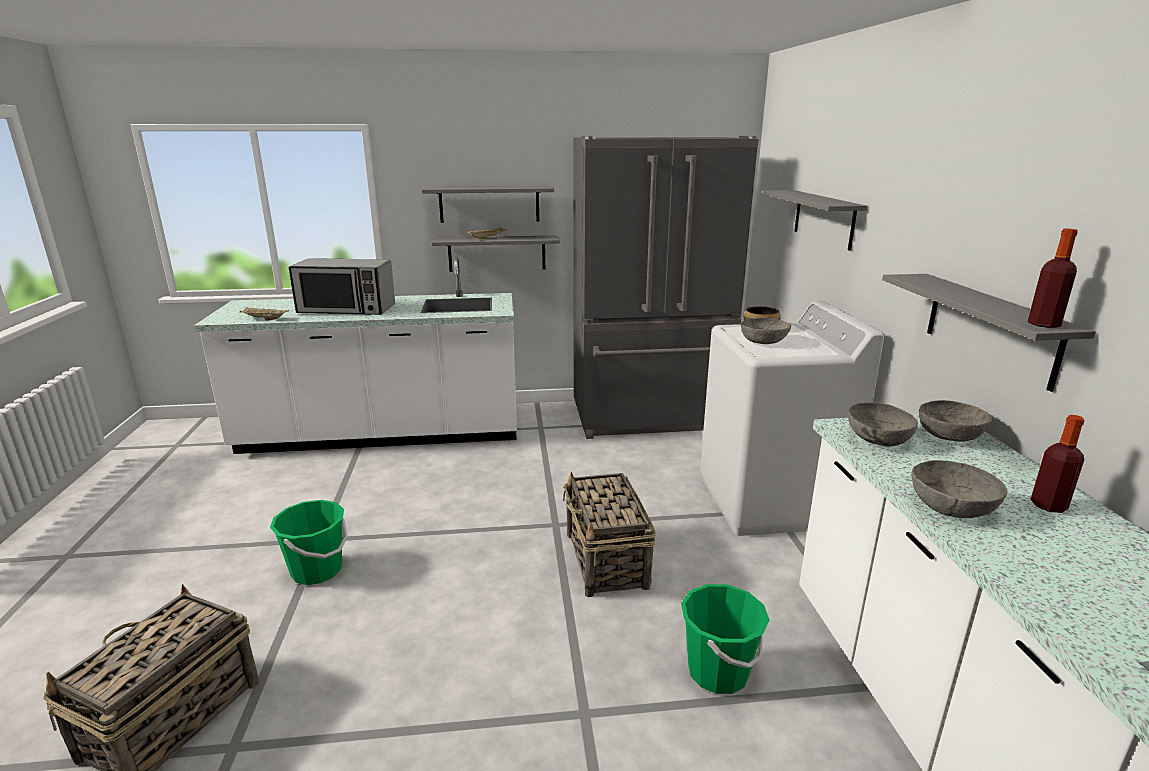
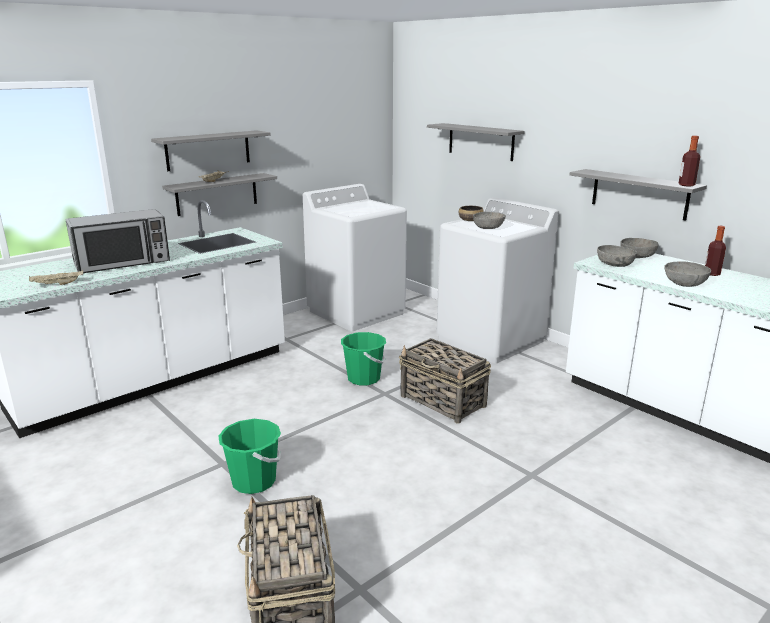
camera: 35 degrees left, 0 degrees up
grey fridge [573,136,758,439] -> white washing machine [303,184,407,331]
green bucket [681,584,769,694] -> green bucket moved to [341,332,386,386]

